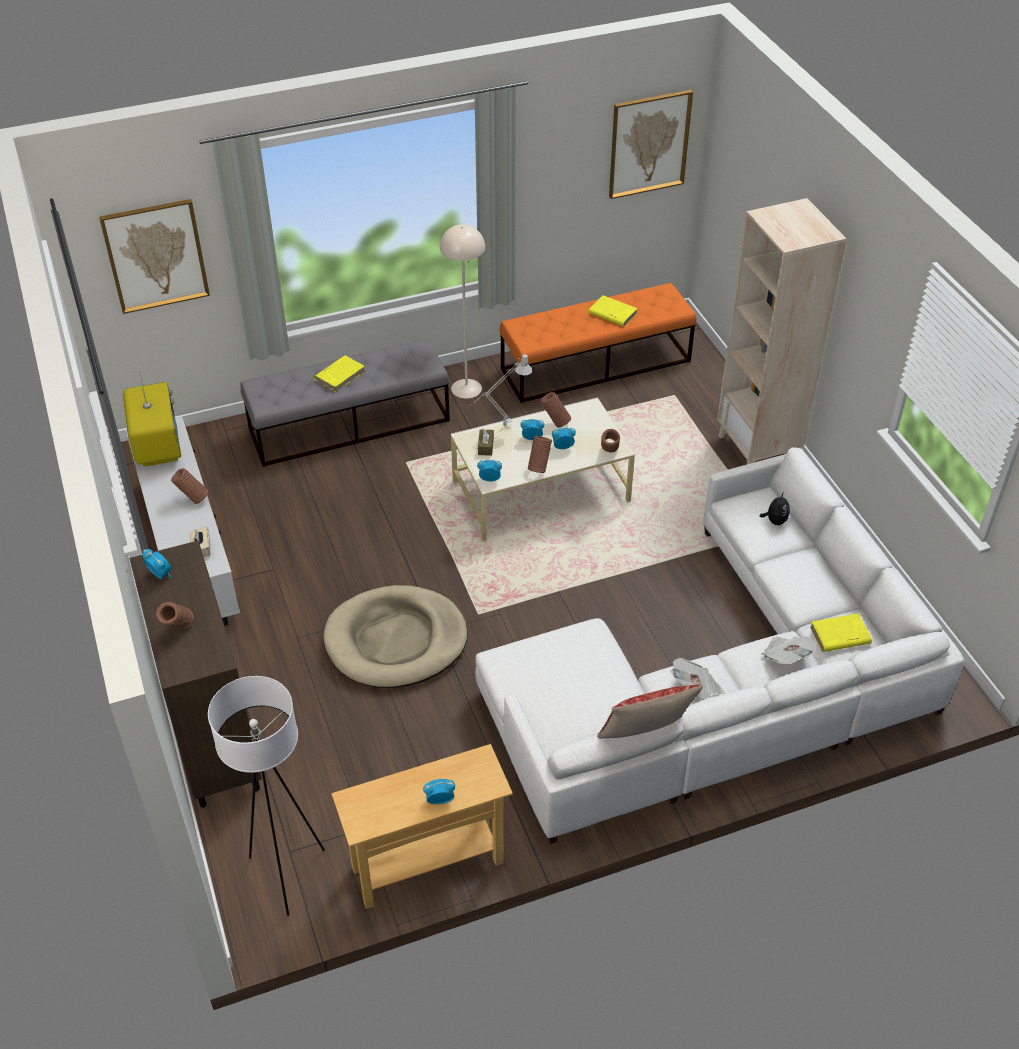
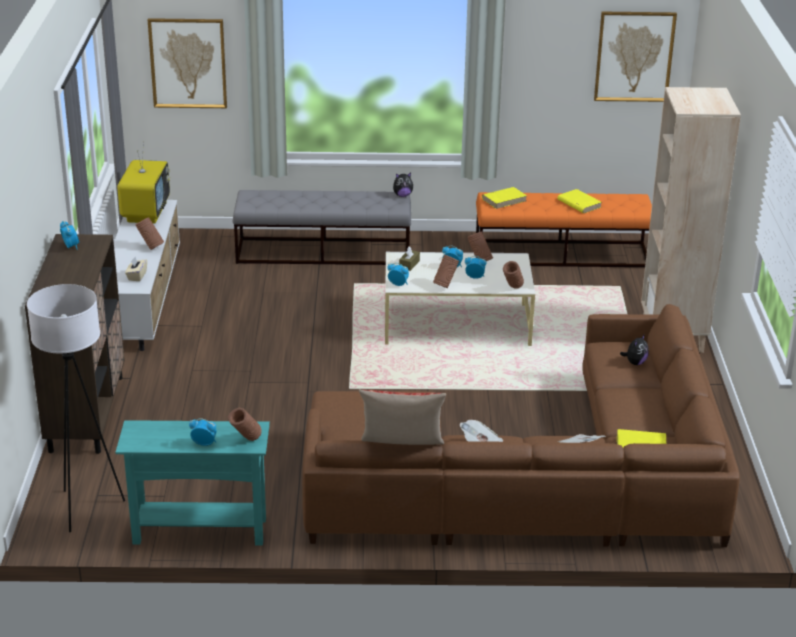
camera: 20 degrees right, 15 degrees down
brown vase [156,602,194,629] -> brown vase moved to [228,408,262,441]
yellow book [314,355,365,392] -> yellow book moved to [482,187,527,209]
beige dog bed [323,585,467,688] -> none
beige console table [331,744,513,909] -> turquoise console table [115,420,270,546]
beige floor lamp [440,224,485,399] -> none
grey table lamp [472,354,532,426] -> none
white sofa [475,447,964,844] -> brown sofa [302,304,740,547]
none -> plush toy [393,173,413,197]

